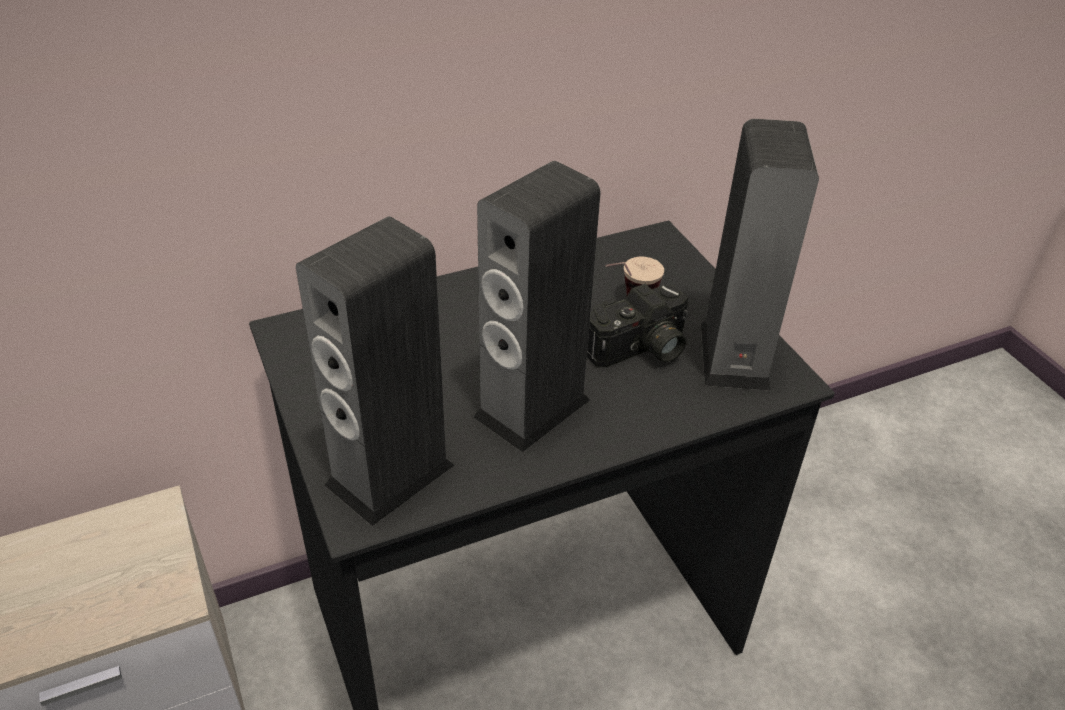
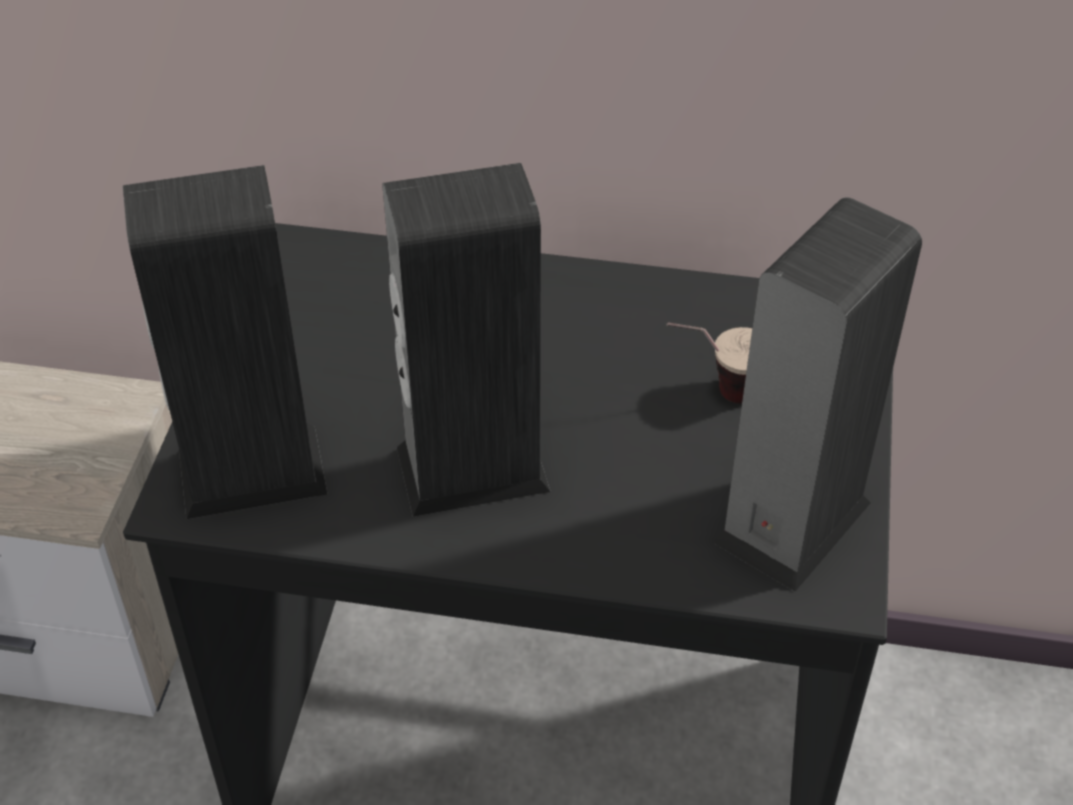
camera: 35 degrees right, 5 degrees up
camera [587,284,688,367] -> none

